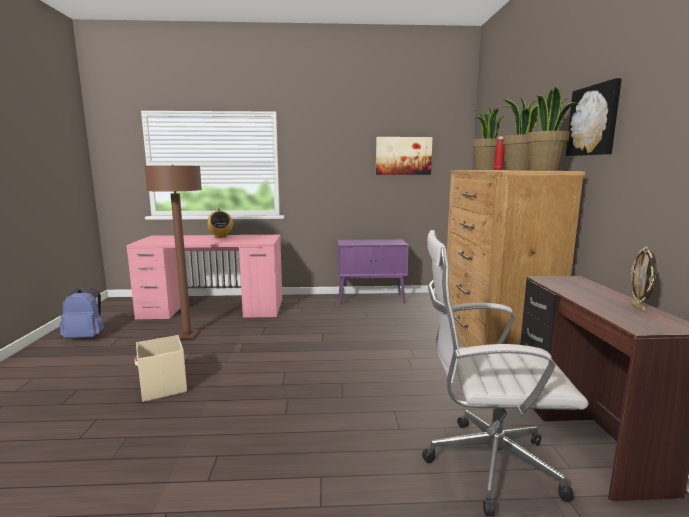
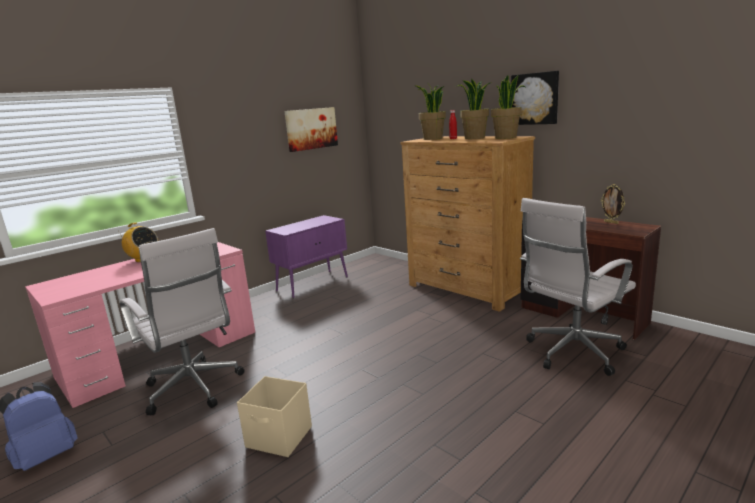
camera: 40 degrees left, 5 degrees up
brown floor lamp [144,165,202,340] -> white office chair [120,228,245,415]

